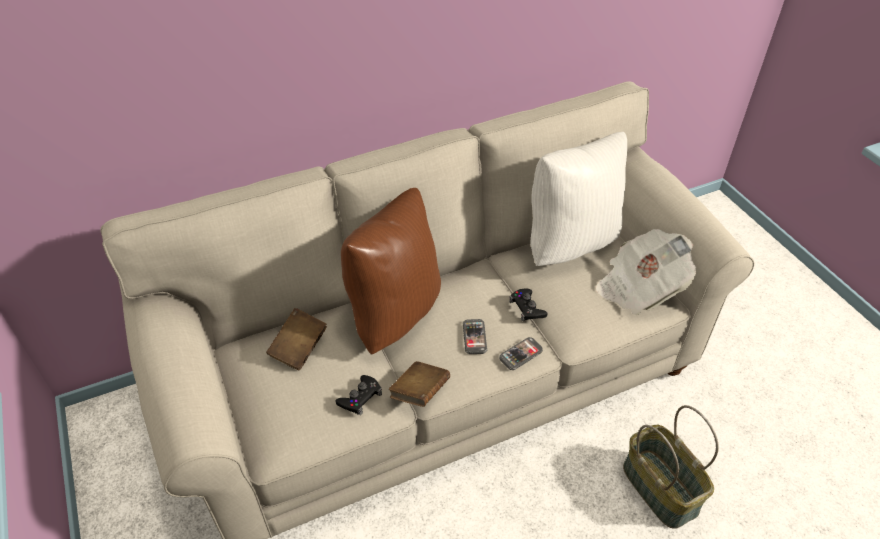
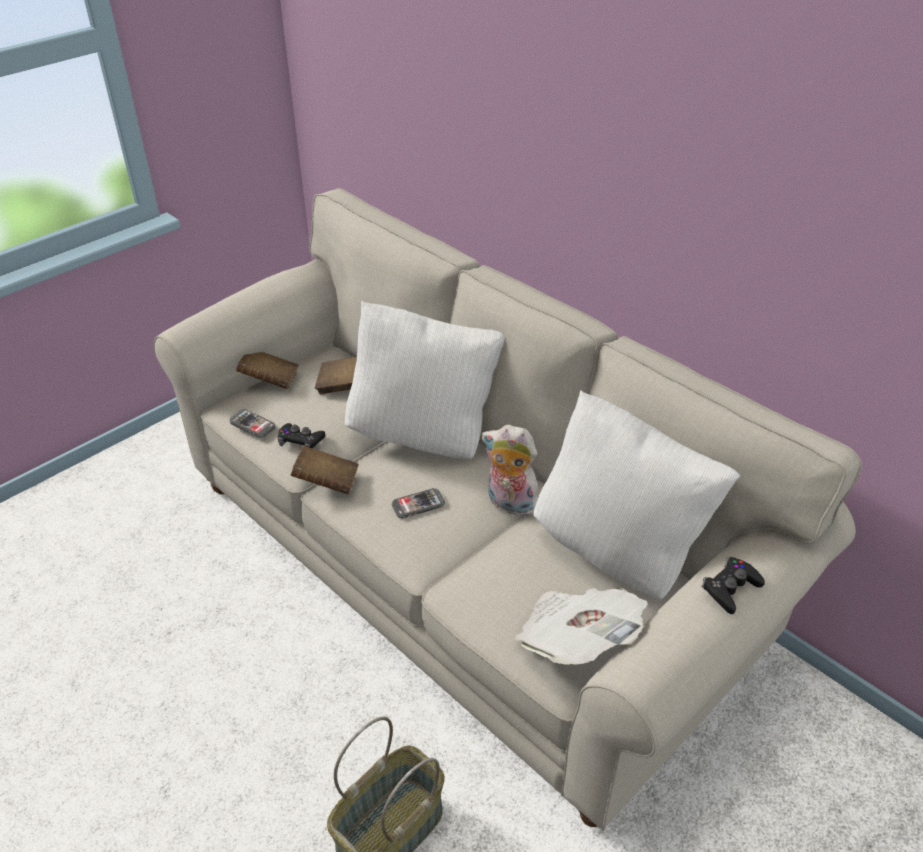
camera: 70 degrees right, 5 degrees down
brown pillow [341,188,441,355] -> white pillow [345,301,504,460]
phone [499,337,543,370] -> phone moved to [229,409,276,438]
black game controller [509,289,548,321] -> black game controller moved to [702,557,765,614]
none -> brown book [236,352,299,389]
none -> plush toy [482,425,538,516]

